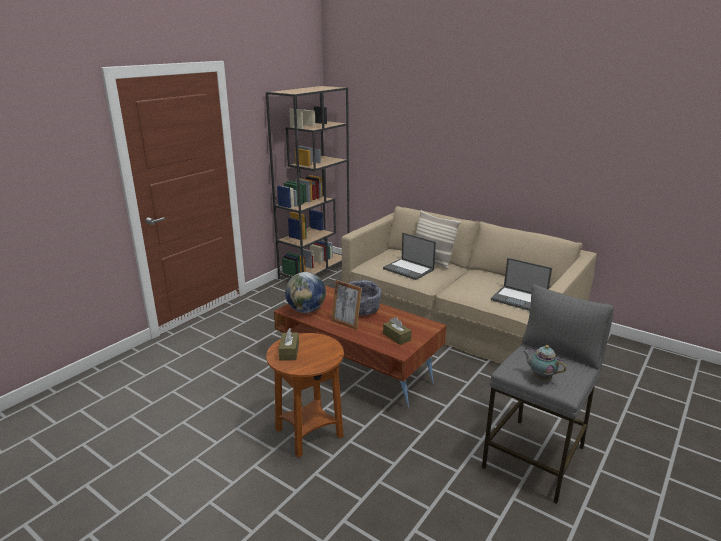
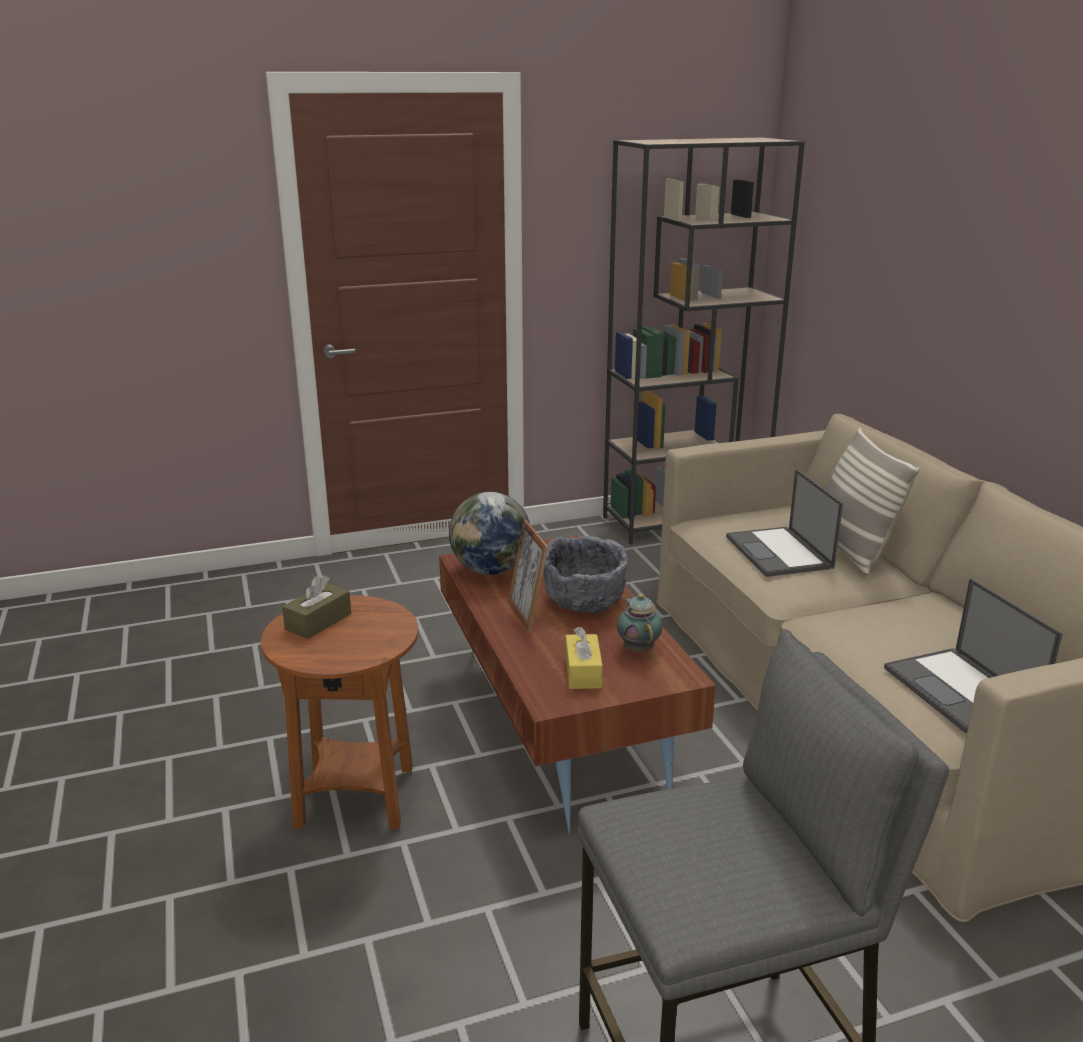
camera: 35 degrees right, 0 degrees up
brown tissue box [383,317,412,345] -> yellow tissue box [566,627,603,689]
teapot [523,345,566,380] -> teapot moved to [617,594,662,653]

